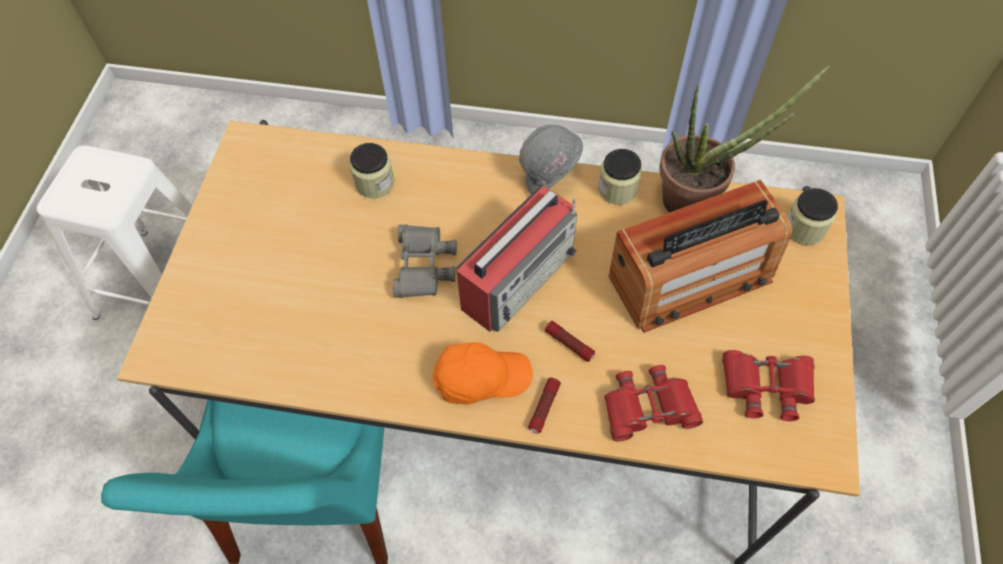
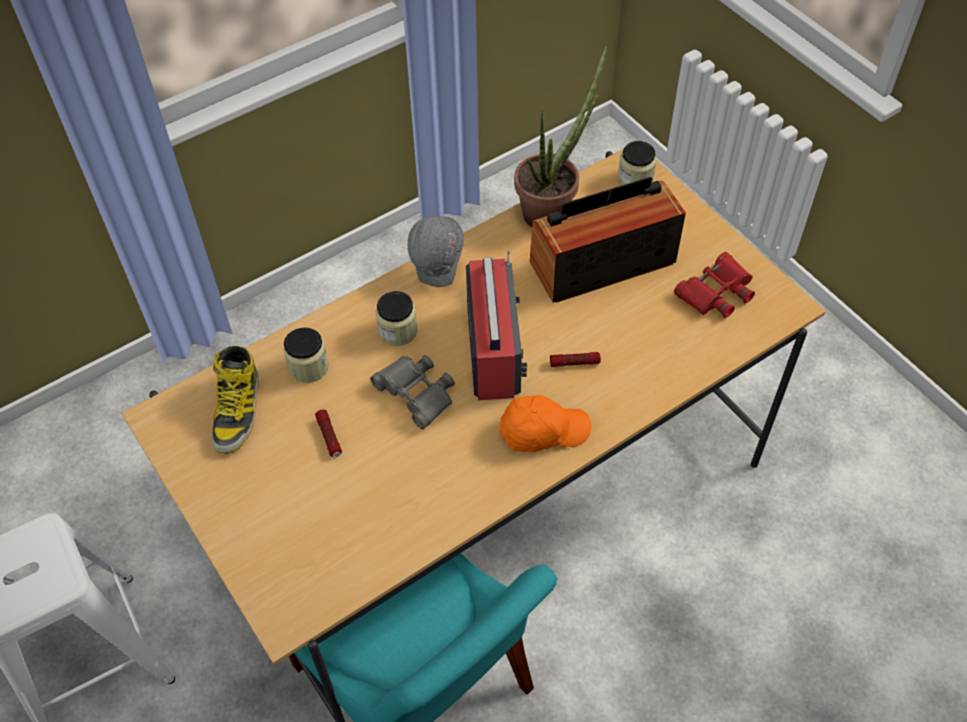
camera: 45 degrees left, 5 degrees down
orange cap [433,342,533,405] -> orange cap turned 45 degrees clockwise [499,395,591,452]
flashlight [528,378,561,434] -> flashlight moved to [315,409,342,457]
jar [598,149,642,205] -> jar moved to [376,291,418,346]
red binoculars [604,365,703,441] -> none
radio [609,180,792,332] -> radio turned 135 degrees counterclockwise [530,177,686,303]
none -> boot [212,346,259,454]

